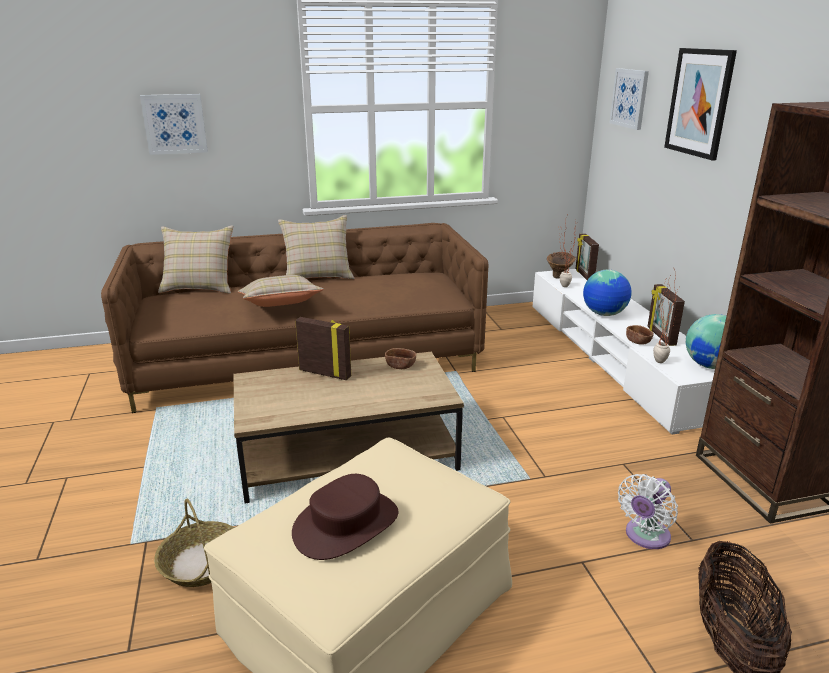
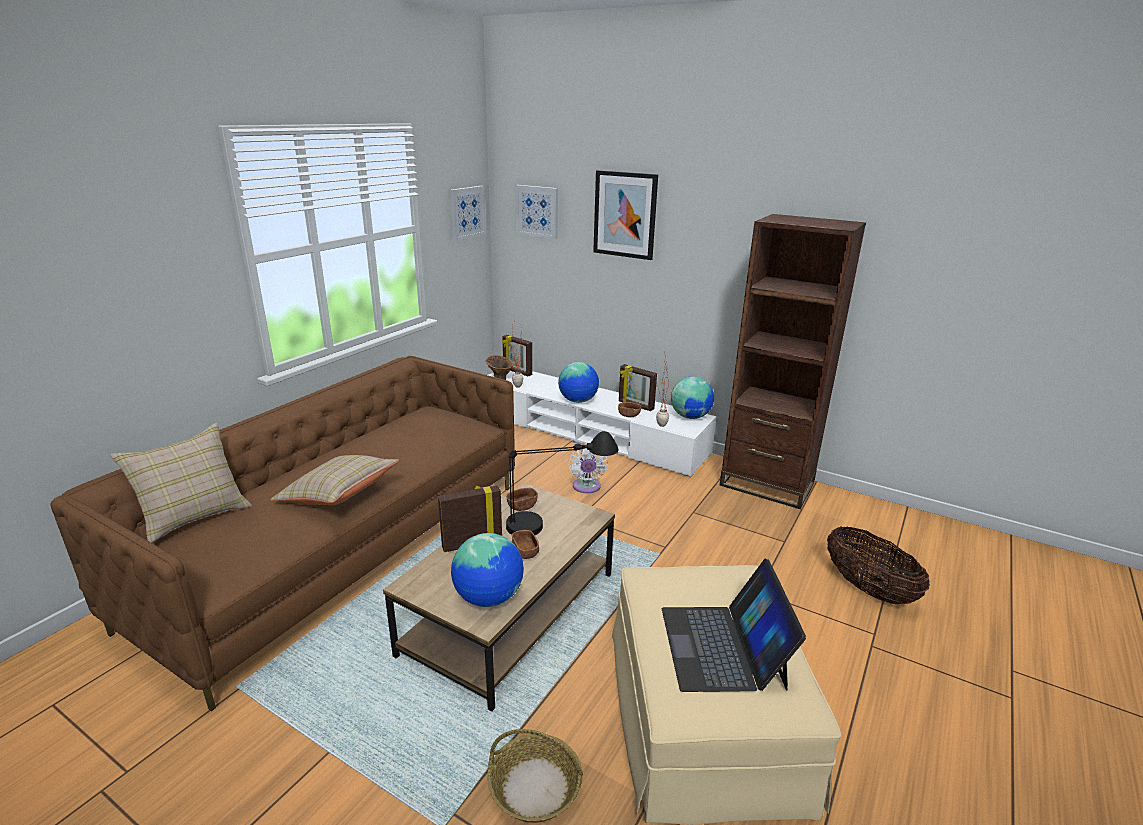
camera: 45 degrees left, 0 degrees up
picture [140,94,208,155] -> picture moved to [450,186,486,241]
beige pillow [278,215,355,279] -> none
brown hat [292,474,399,560] -> laptop [662,558,806,692]
white fan [618,474,678,549] -> white fan moved to [568,448,608,493]
none -> globe [451,533,524,607]
none -> black table lamp [506,431,619,535]
none -> brown bowl [512,530,539,559]

